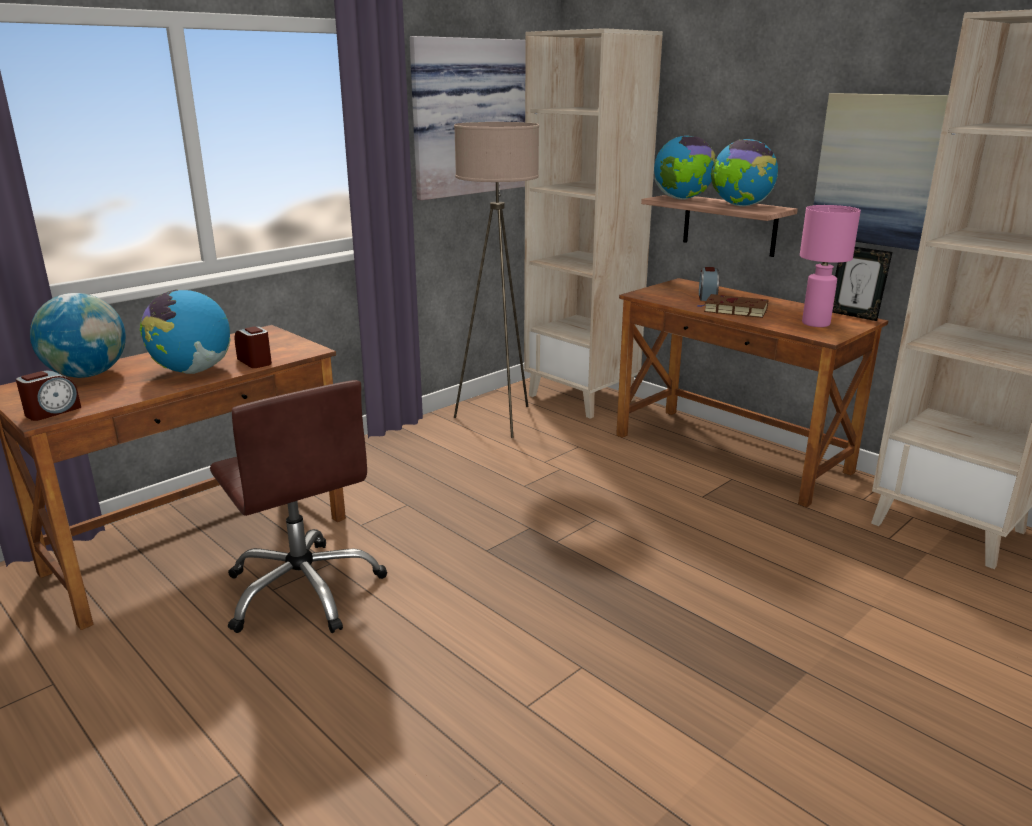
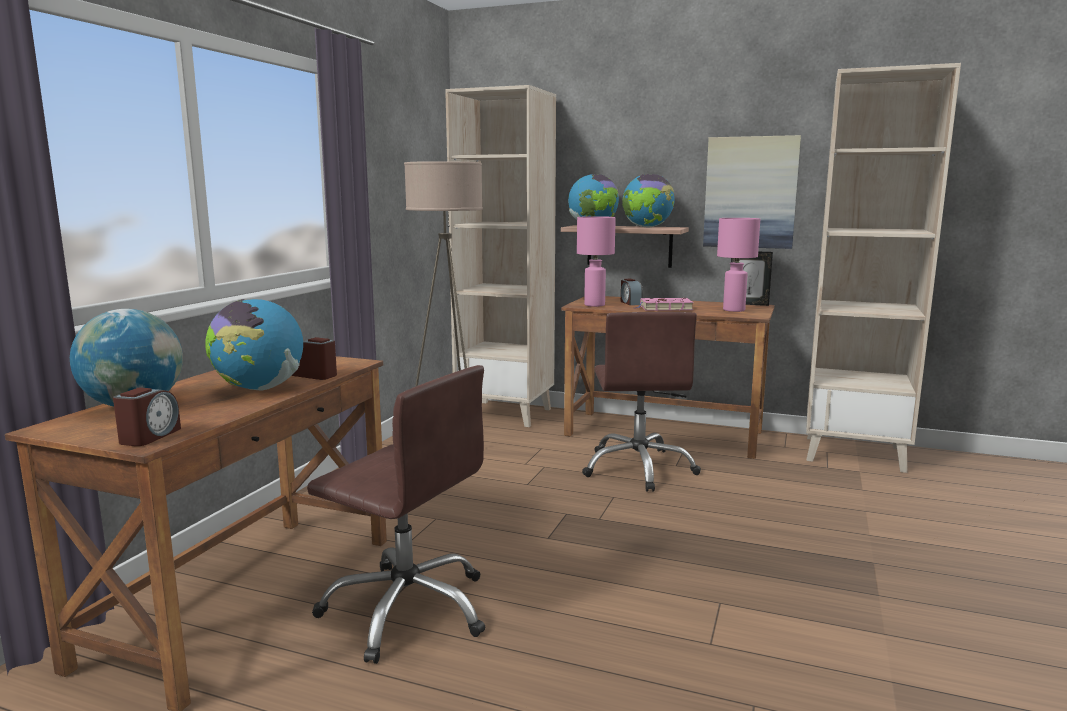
camera: 25 degrees left, 10 degrees down
picture [409,36,526,200] -> none
brown book [696,294,769,318] -> pink book [633,298,694,311]
none -> pink table lamp [577,216,616,307]
none -> brown office chair [582,312,701,492]

